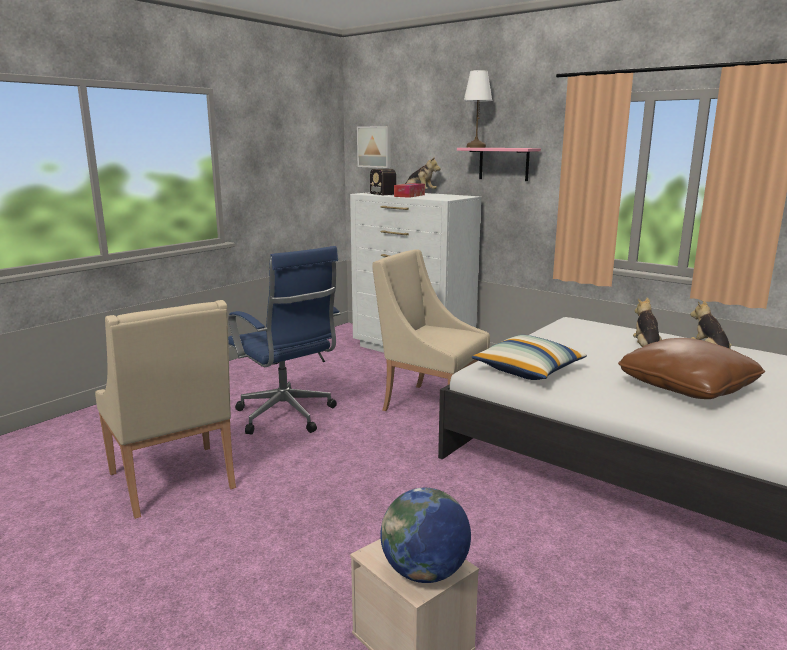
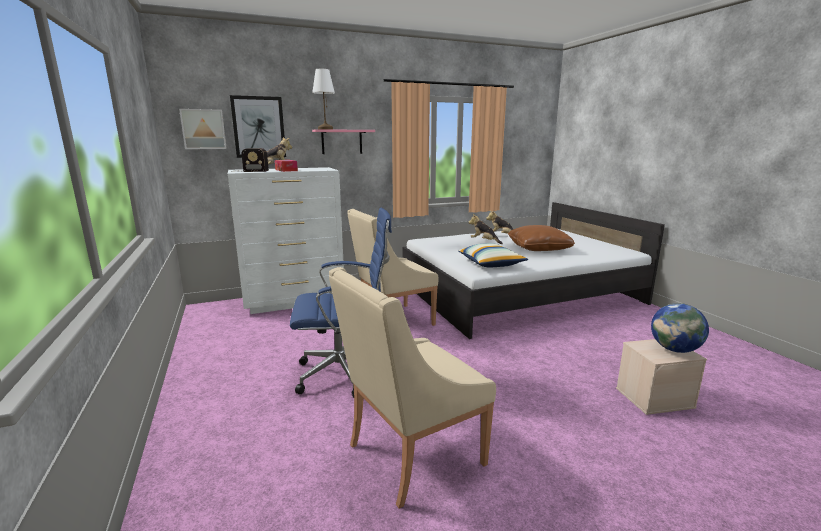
camera: 60 degrees left, 0 degrees up
beige armchair [95,300,236,519] -> beige armchair turned 150 degrees clockwise [329,267,496,508]
none -> picture [230,95,286,158]

